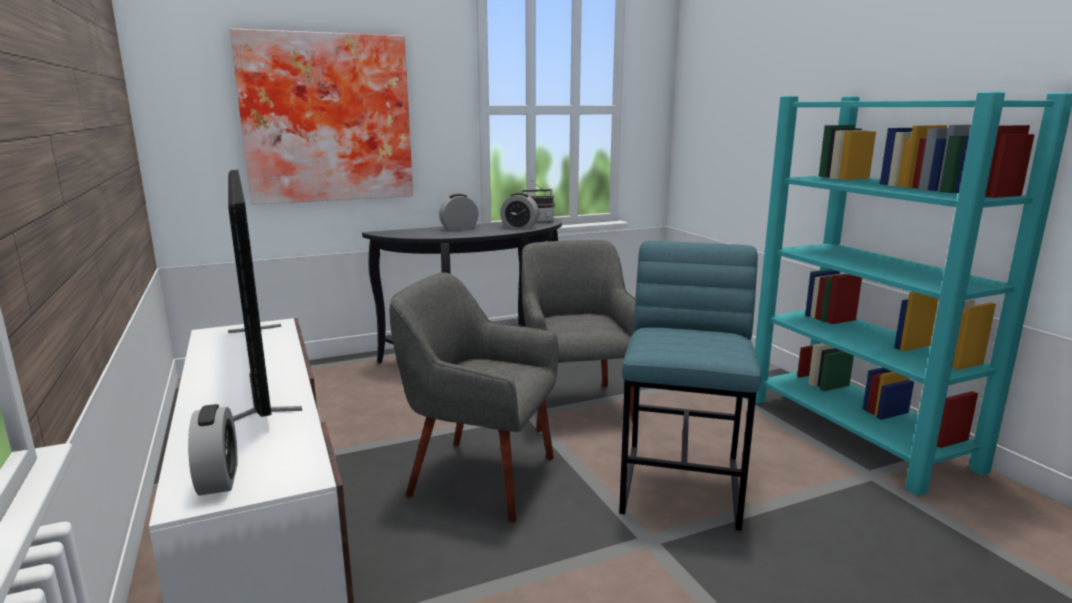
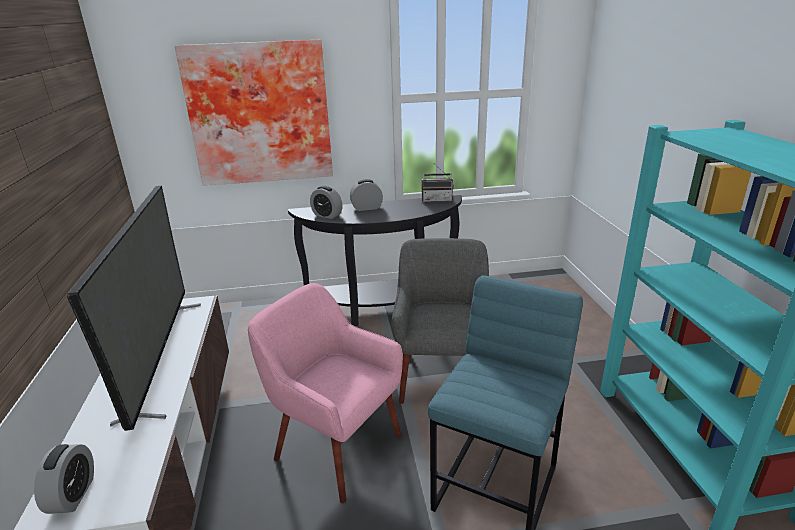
camera: 15 degrees right, 10 degrees up
grey armchair [389,272,559,522] -> pink armchair [248,283,403,503]
alarm clock [500,193,539,229] -> alarm clock moved to [310,186,343,219]

